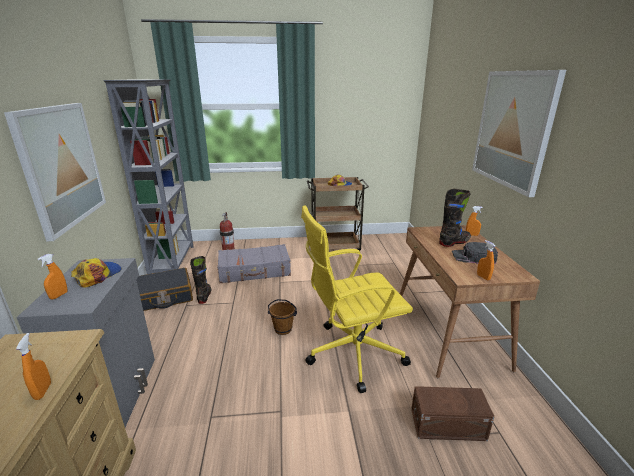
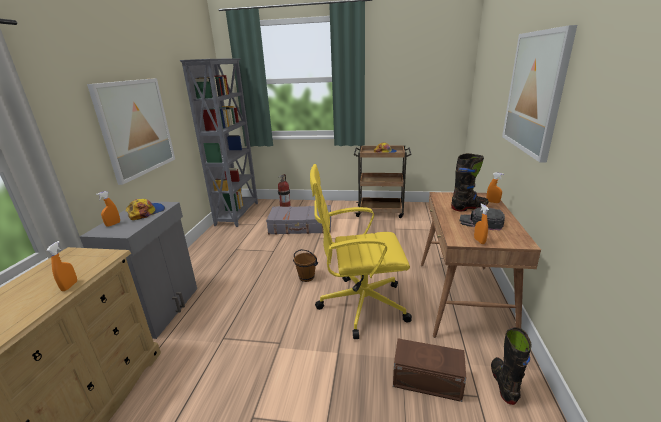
camera: 15 degrees right, 0 degrees up
black suitcase [136,268,193,311] -> none
black boot [190,256,212,304] -> black boot moved to [491,327,532,405]

